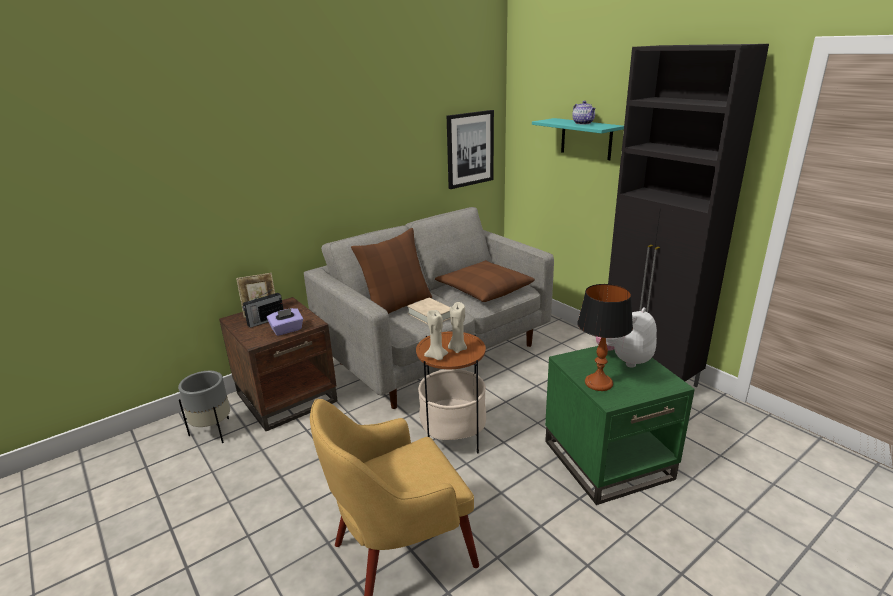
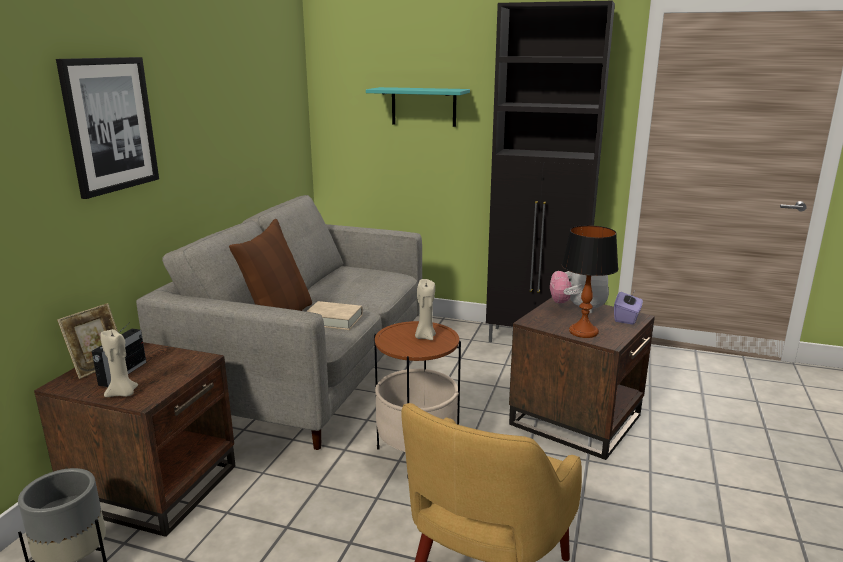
camera: 35 degrees left, 5 degrees down
purple tissue box [267,308,303,336] -> purple tissue box moved to [614,291,643,325]
beige candle [424,310,449,360] -> beige candle moved to [100,329,138,397]
brown pillow [435,260,535,302] -> none
picture [447,110,494,189] -> picture moved to [56,57,159,199]
green side table [545,346,695,505] -> brown side table [509,297,655,460]
teapot [572,101,596,124] -> none

